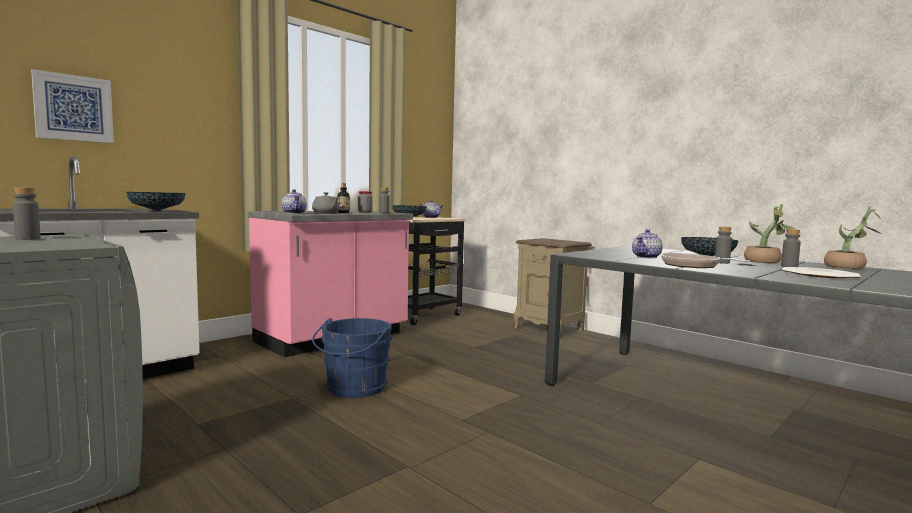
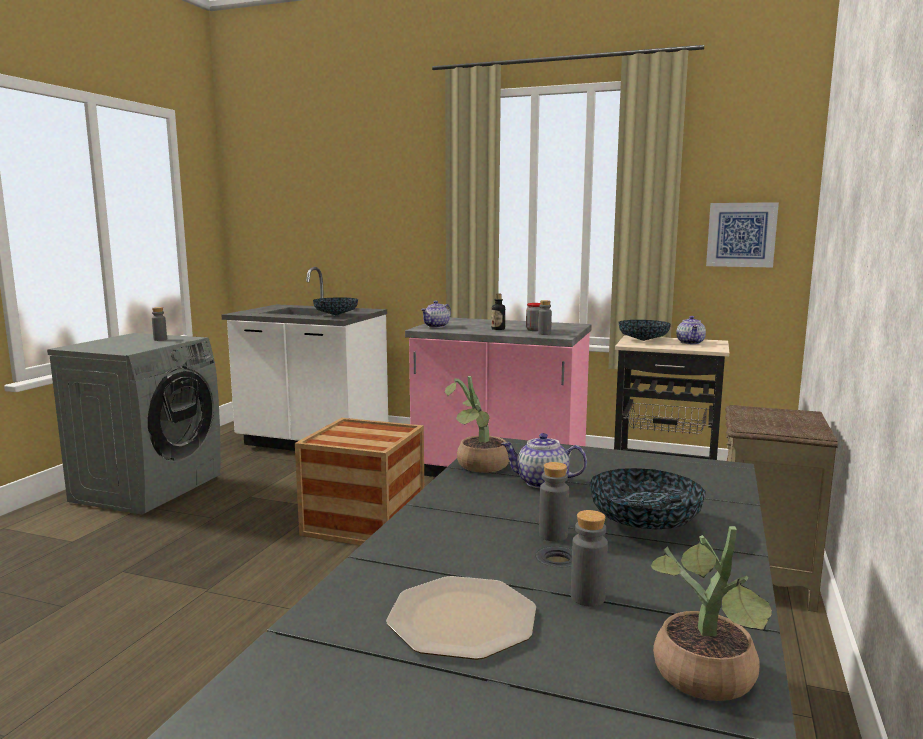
camera: 65 degrees right, 5 degrees up
picture [31,69,114,143] -> picture moved to [706,202,779,267]
grey teapot [312,192,340,214] -> none
blue bucket [312,318,392,398] -> crate [295,418,424,545]
frying pan [661,253,750,268] -> none
potted plant [744,204,795,263] -> potted plant moved to [445,376,509,473]

